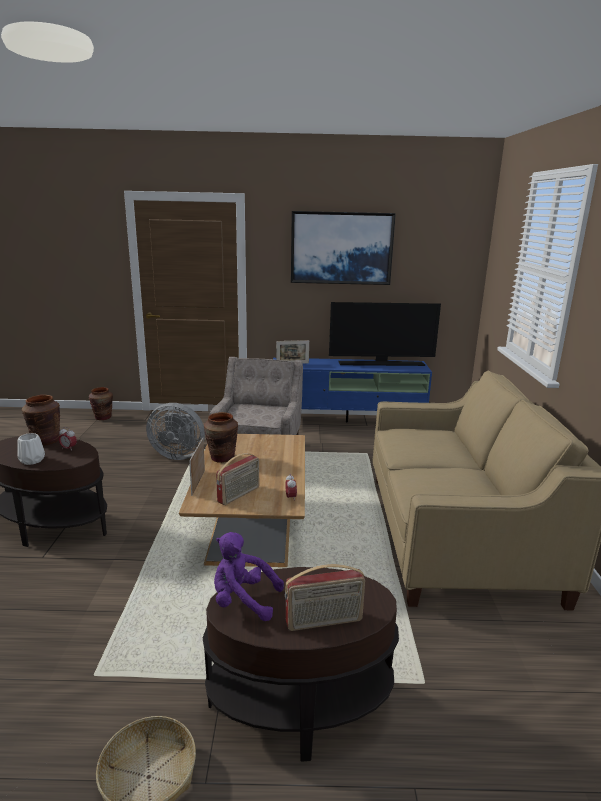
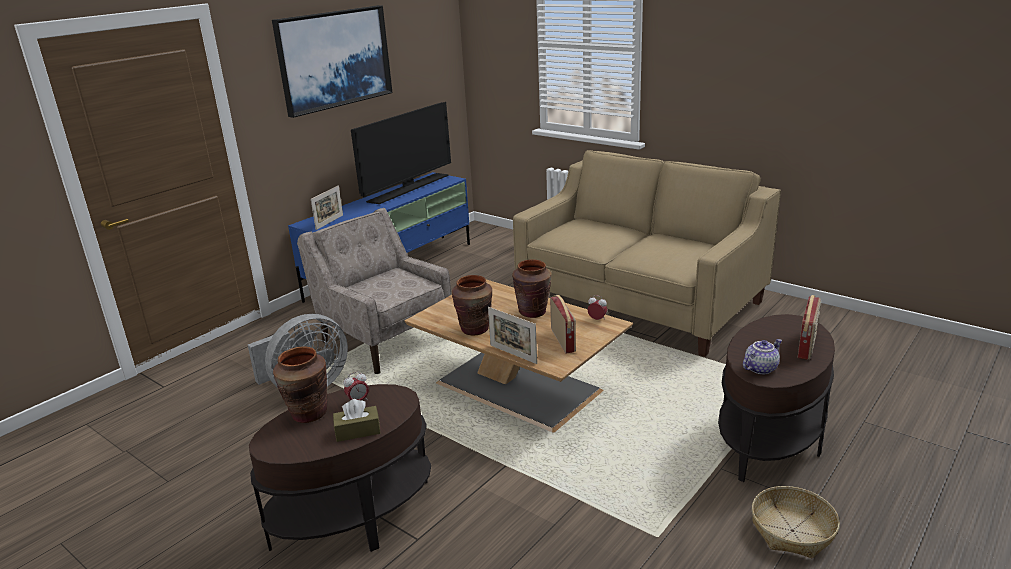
camera: 50 degrees left, 5 degrees up
white vase [17,433,45,465] -> brown tissue box [333,399,380,442]
brown vase [89,387,113,420] -> brown vase moved to [512,259,552,318]
purple plush toy [214,532,284,621] -> teapot [743,339,782,374]

